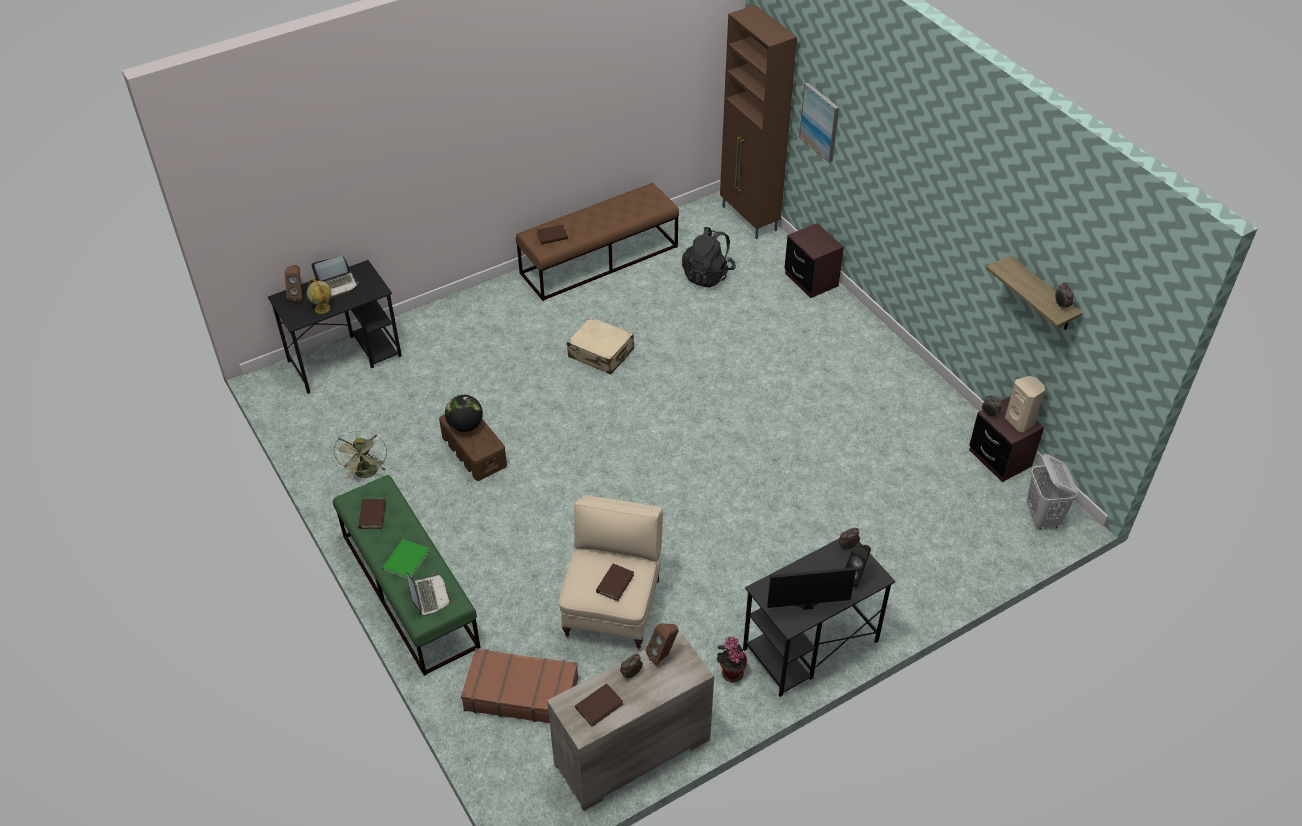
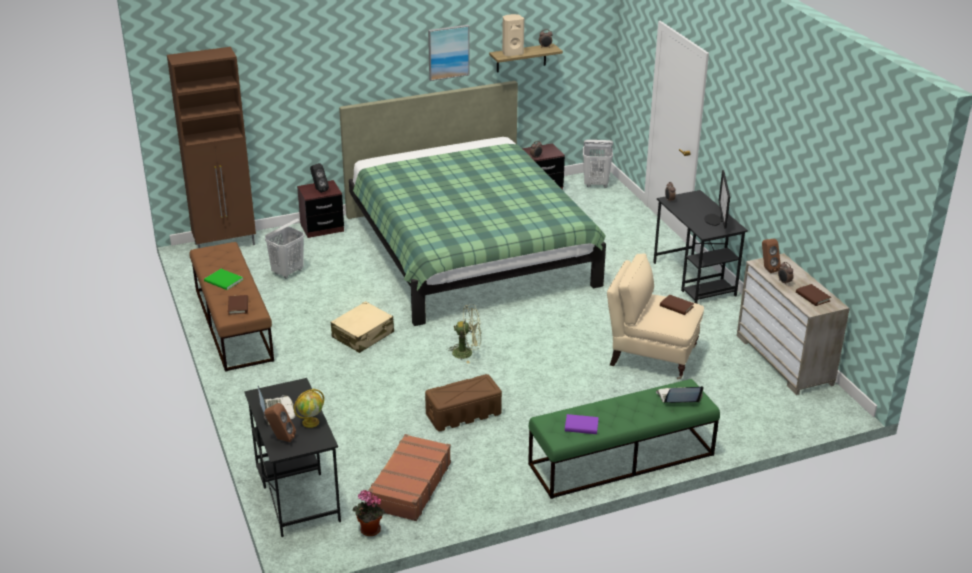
camera: 80 degrees left, 15 degrees down
green fan [334,430,387,479] -> green fan moved to [447,305,481,363]
brown book [358,499,386,529] -> purple book [565,414,599,434]
green book [382,539,430,579] -> green book moved to [204,269,243,290]
globe [445,395,483,432] -> none
brown suitcase [461,648,578,723] -> brown suitcase moved to [368,434,451,521]
black backpack [682,227,736,288] -> white laundry basket [265,218,304,279]
potted plant [717,637,748,682] -> potted plant moved to [353,490,385,536]
picture [799,83,839,163] -> picture moved to [428,25,470,81]
black speaker [845,545,871,587] -> black speaker moved to [310,163,329,193]
beige speaker [1005,376,1045,432] -> beige speaker moved to [502,14,524,56]
none -> green bed [339,81,606,326]

